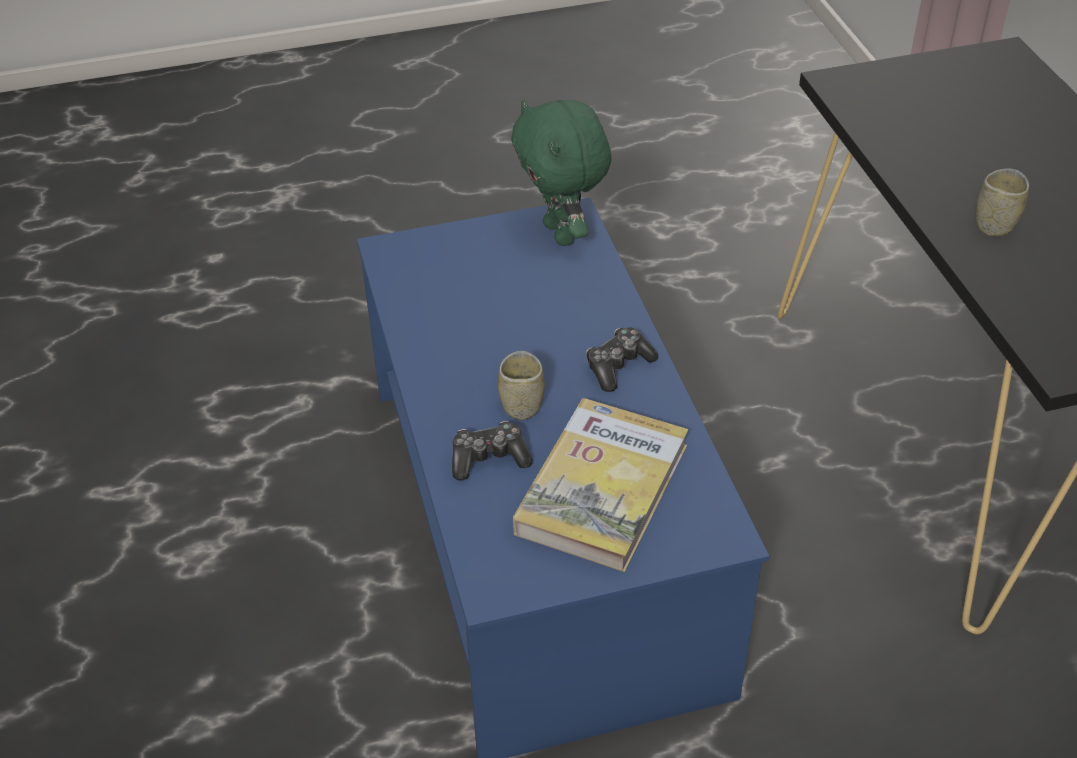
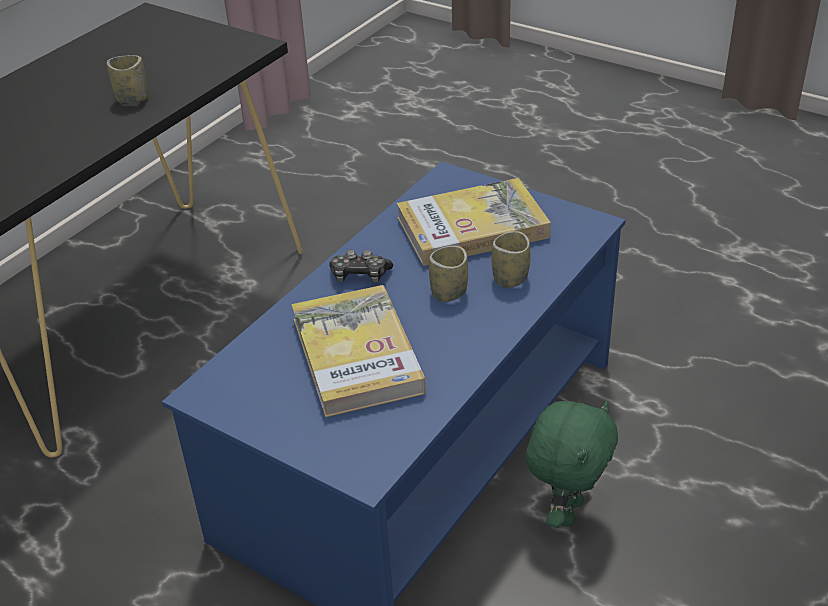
camera: 130 degrees left, 5 degrees down
game controller [452,421,533,481] -> cup [491,231,531,288]
green plush toy [511,100,611,246] -> green plush toy moved to [526,401,618,528]
none -> book [291,285,426,417]

